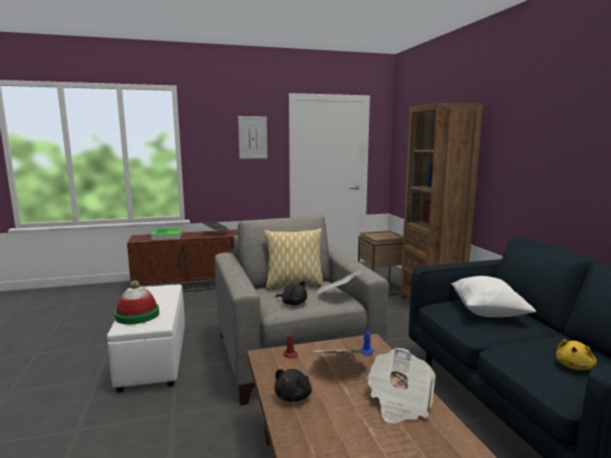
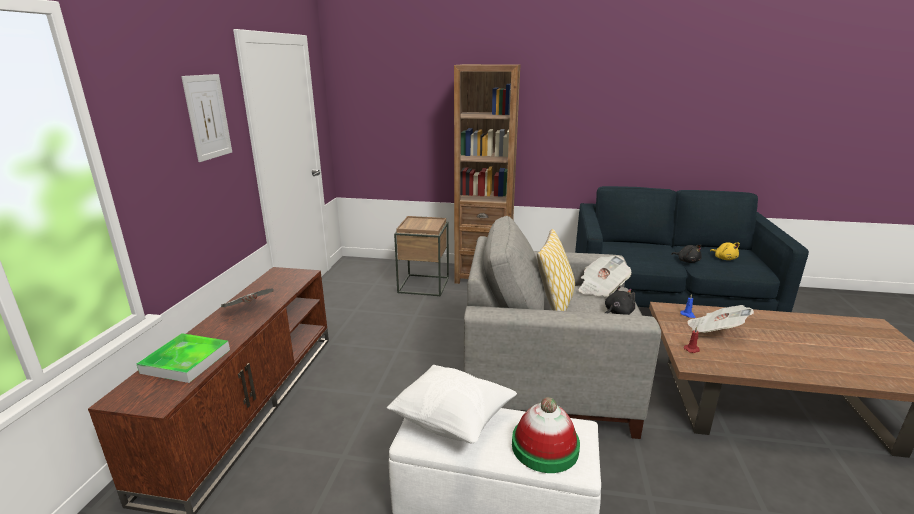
camera: 65 degrees left, 10 degrees up
black plush toy [274,369,312,402] -> black plush toy moved to [672,245,702,263]
newspaper [367,348,436,423] -> none
white pillow [451,276,536,317] -> white pillow moved to [387,365,517,443]

